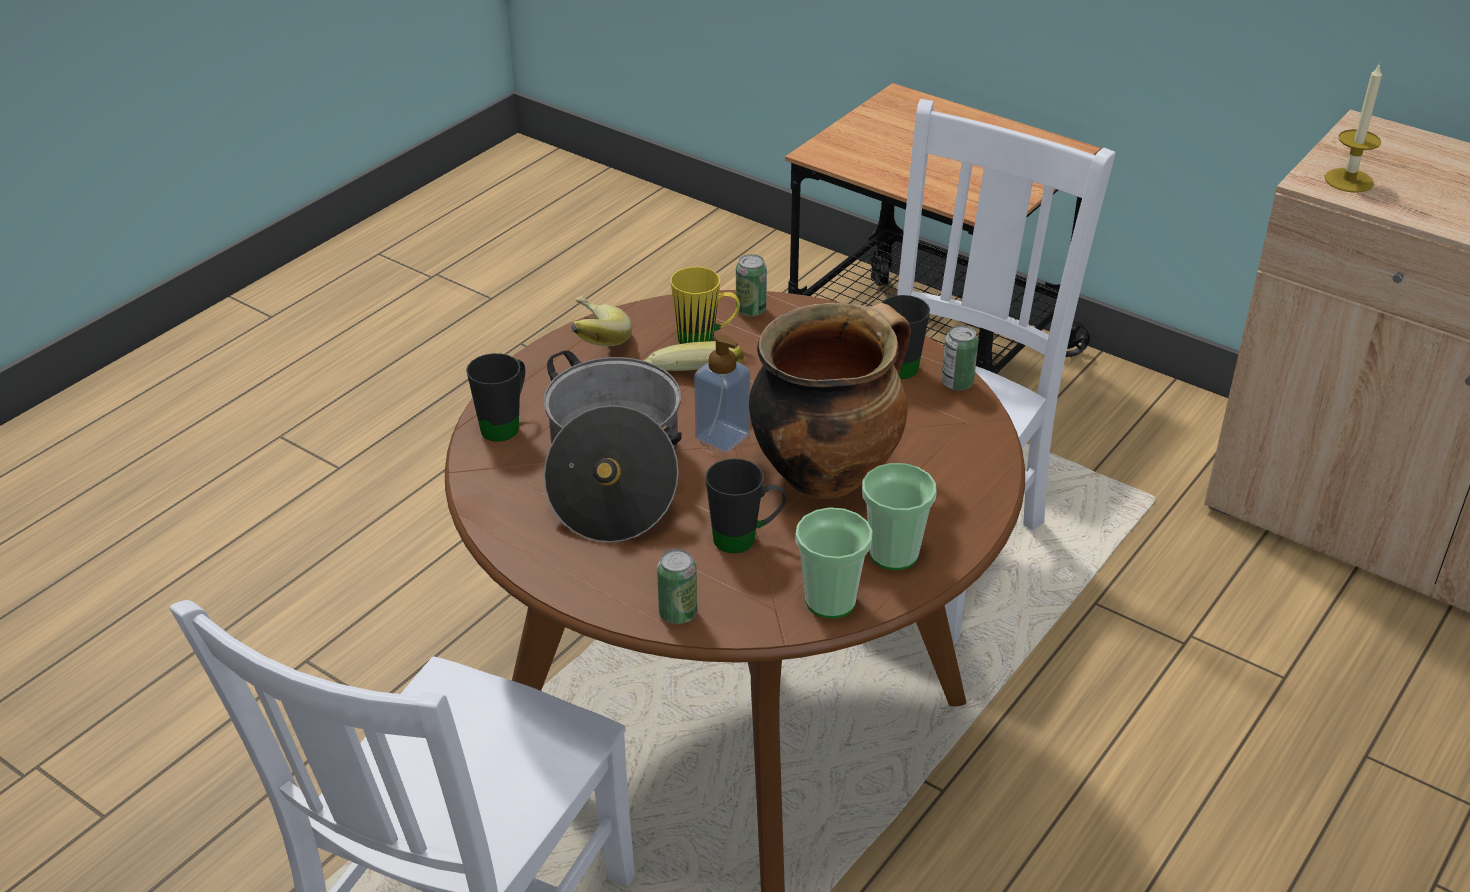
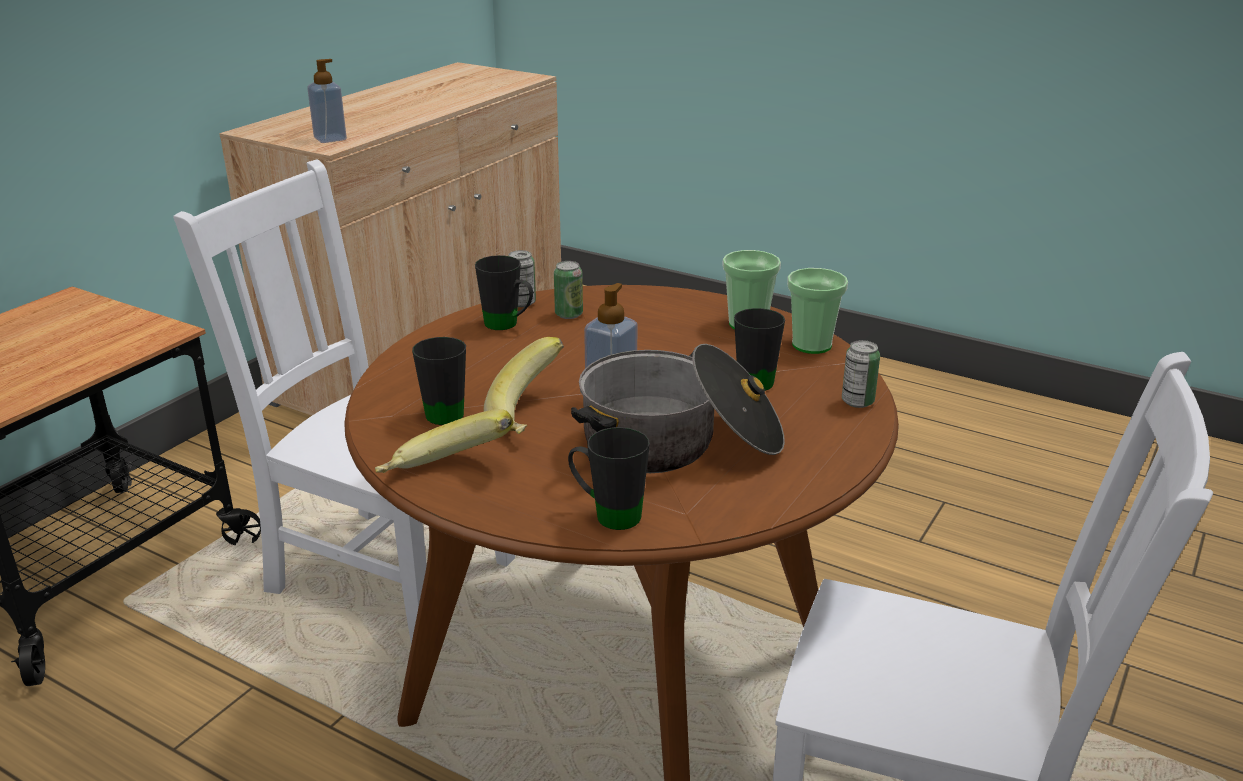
camera: 95 degrees left, 10 degrees down
yellow mug [671,267,740,344] -> black mug [412,337,466,425]
can [736,254,767,317] -> can moved to [554,261,583,319]
cooking pot [749,303,911,499] -> none
candle [1325,62,1382,193] -> soap dispenser [307,59,347,143]

